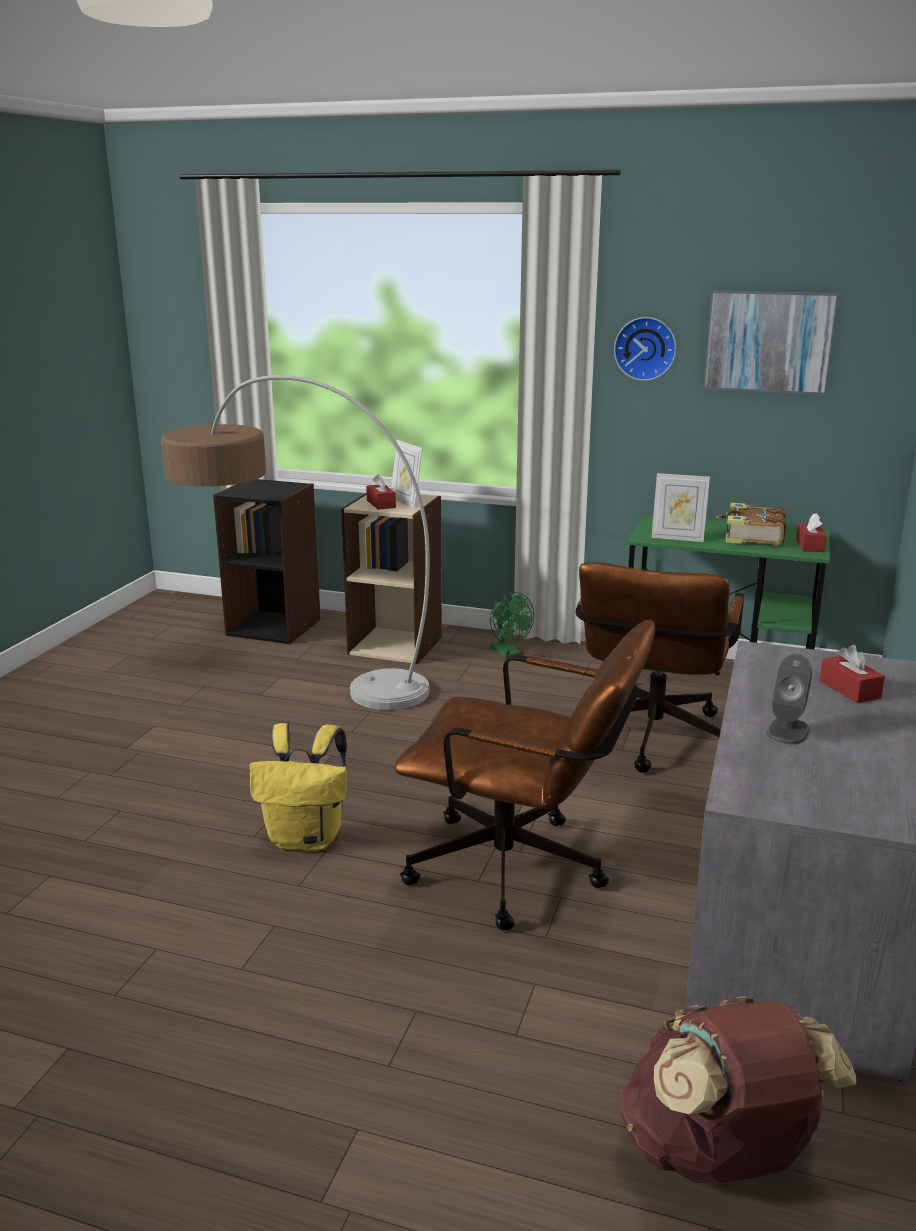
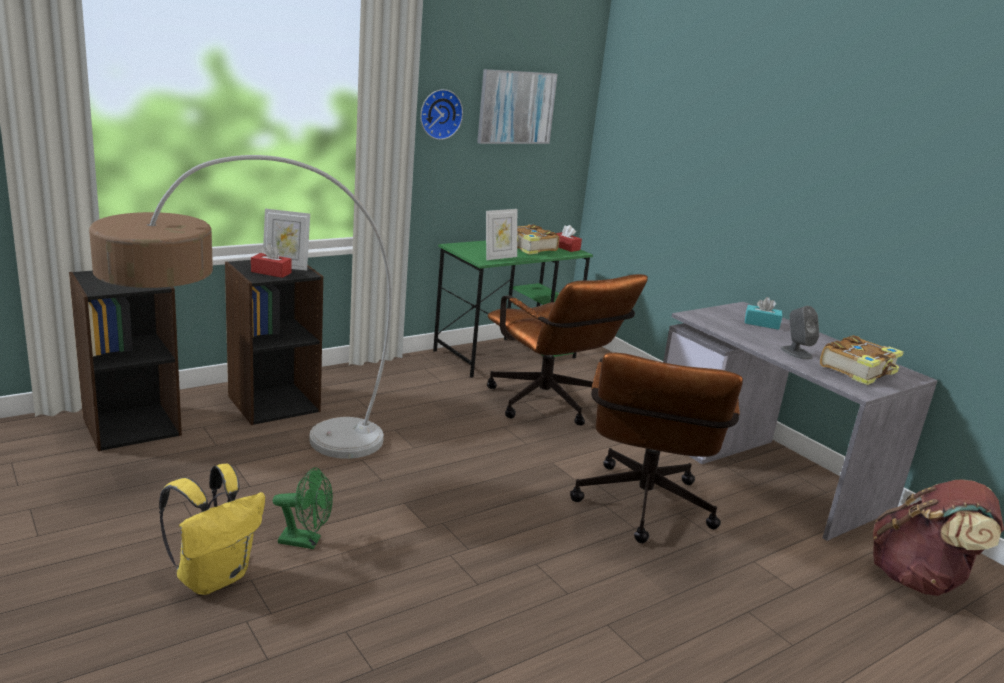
camera: 55 degrees left, 0 degrees up
yellow backpack [249,723,347,851] -> yellow backpack moved to [159,464,265,595]
beige bookcase [341,493,442,664] -> black bookcase [225,260,323,425]
brown office chair [395,619,655,931] -> brown office chair turned 135 degrees clockwise [570,353,743,543]
green fan [490,592,534,658] -> green fan moved to [273,467,333,549]
red tissue box [820,645,885,703] -> turquoise tissue box [745,297,782,330]
none -> book [820,335,904,385]

